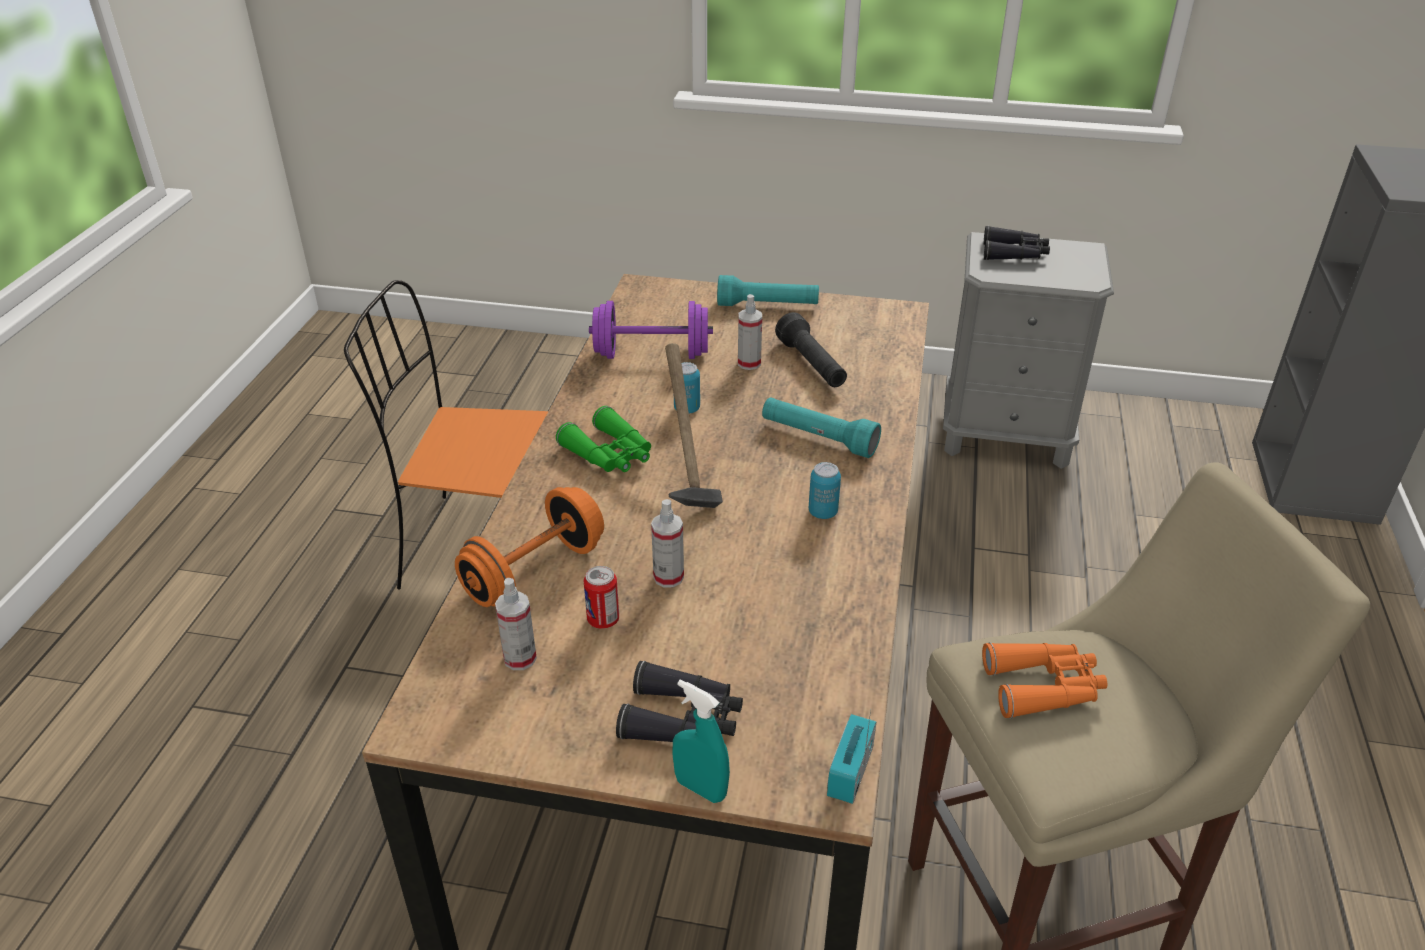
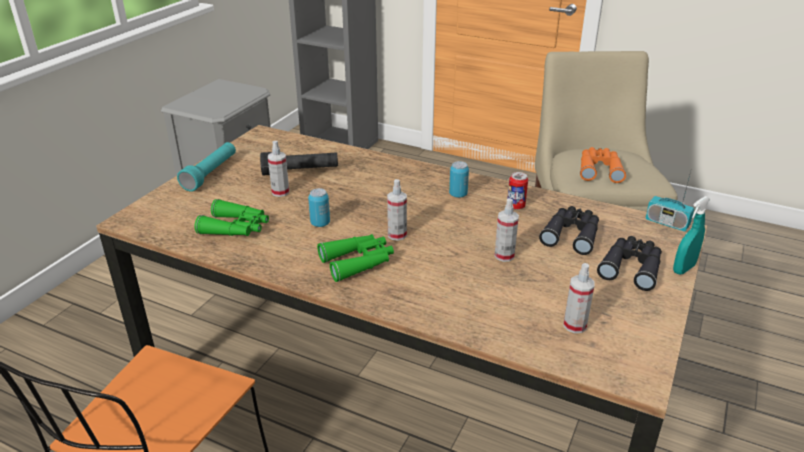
camera: 75 degrees left, 5 degrees down
orange dumbbell [455,487,604,607] -> none
can [584,566,619,629] -> can moved to [507,172,528,210]
purple dumbbell [589,301,713,359] -> green binoculars [195,199,269,236]
hammer [665,343,723,508] -> spray bottle [387,179,407,241]
turquoise flashlight [762,398,881,458] -> none
black binoculars [984,226,1050,260] -> black binoculars moved to [539,206,599,255]

